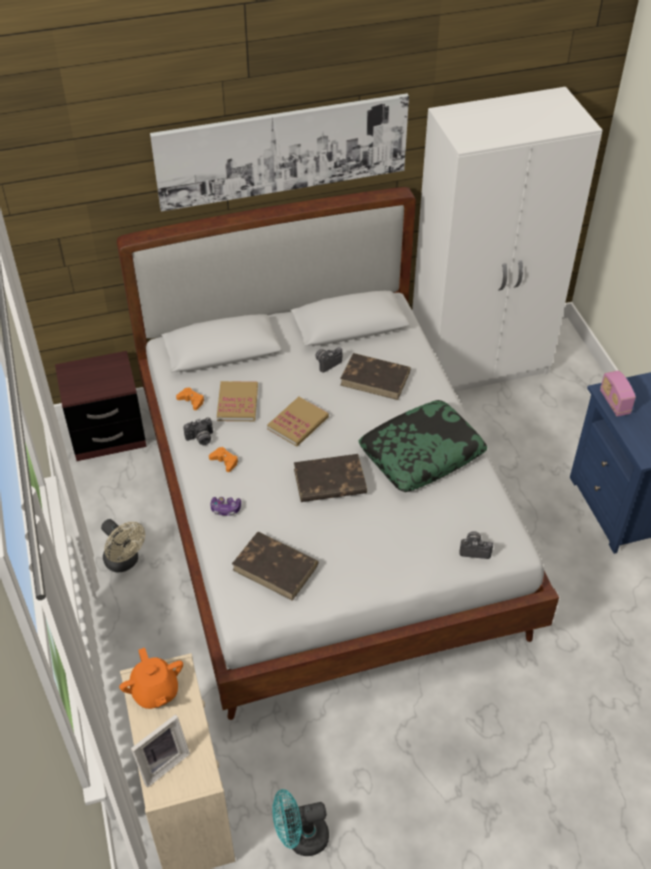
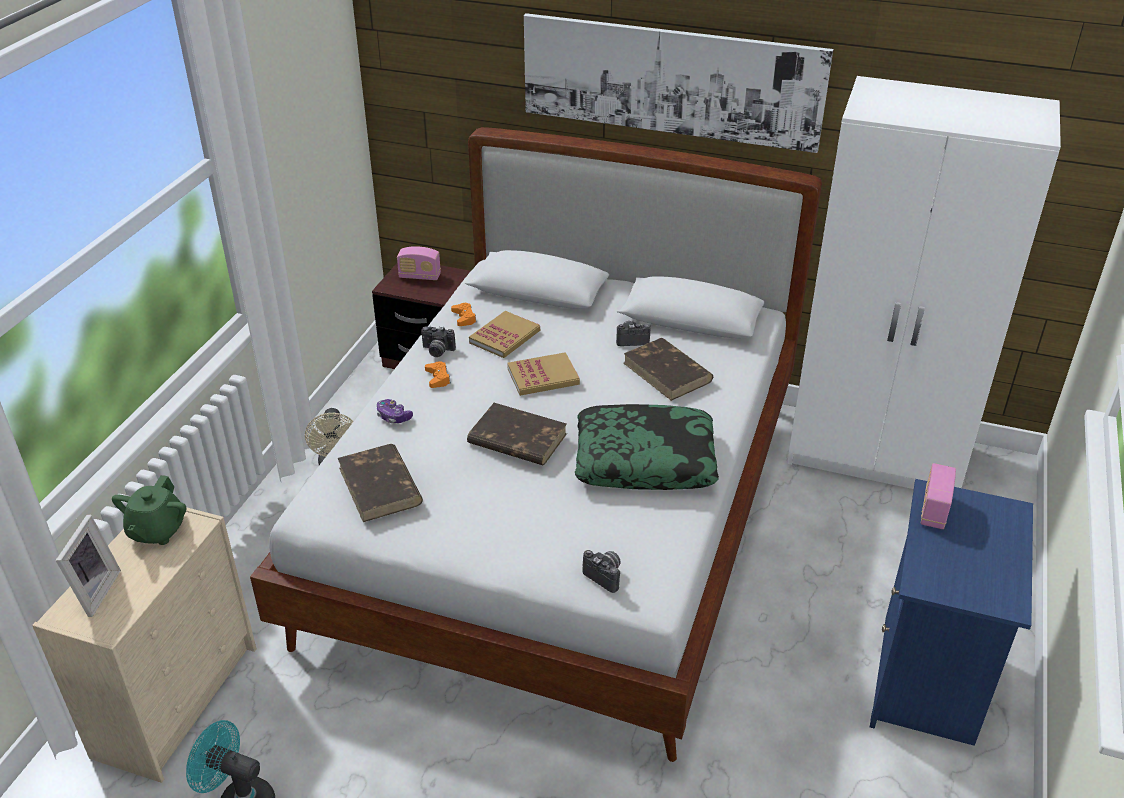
camera: 35 degrees right, 10 degrees down
orange teapot [119,648,183,709] -> green teapot [112,475,186,545]
picture frame [131,714,190,787] -> picture frame turned 75 degrees counterclockwise [56,514,121,617]
none -> radio [397,246,441,280]

